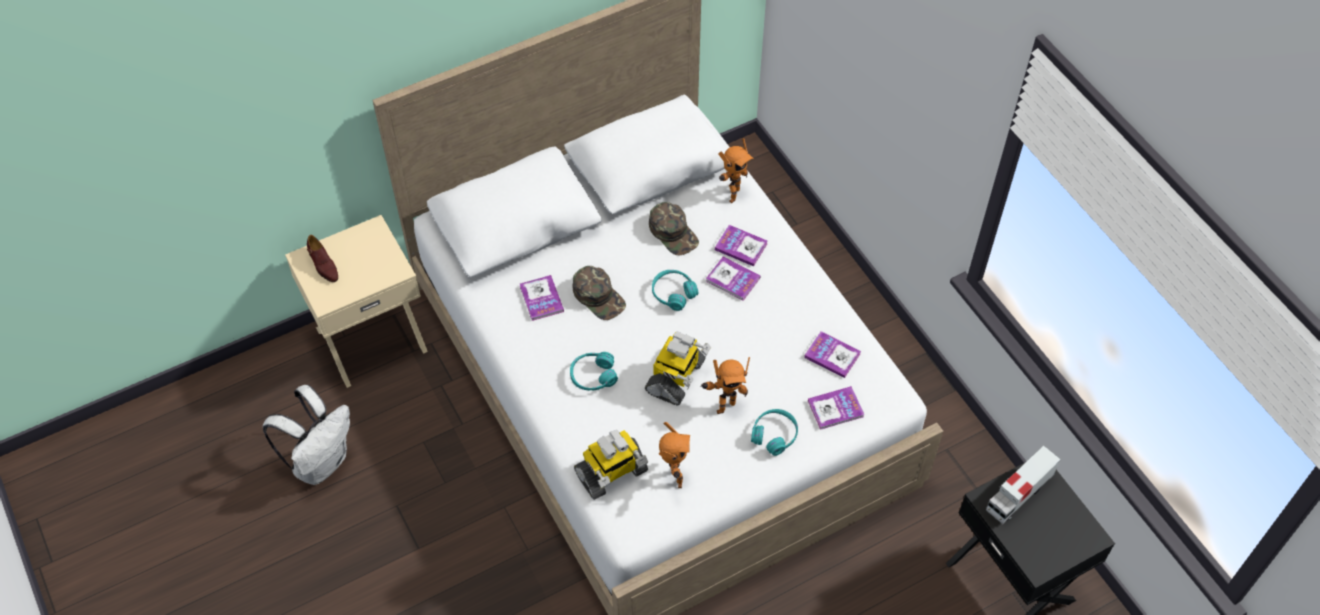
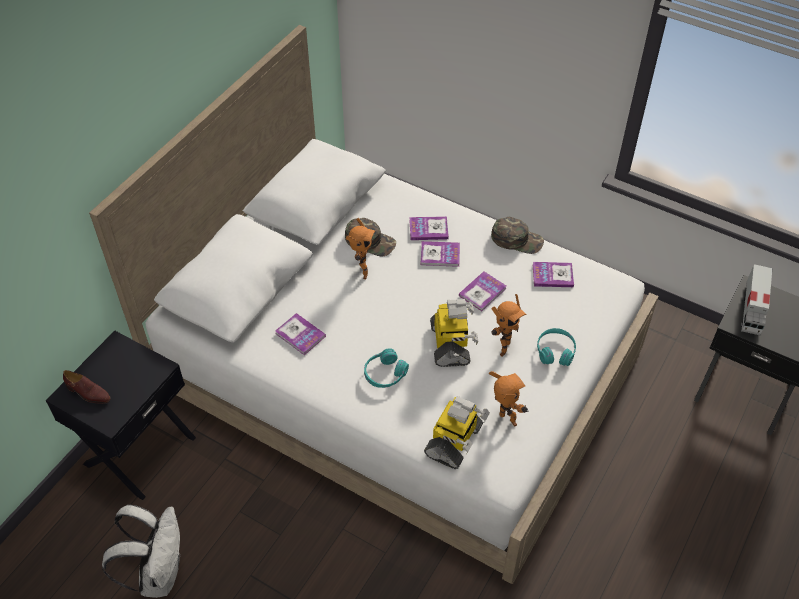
camera: 30 degrees left, 5 degrees down
beige nightstand [285,215,428,388] -> black nightstand [46,331,196,500]
green cap [573,266,626,320] -> green cap moved to [491,217,544,254]
turquoise headphones [652,270,698,311] -> none
toy robot [718,138,754,203] -> toy robot moved to [346,218,375,279]
book [808,386,865,430] -> book moved to [459,271,506,311]

